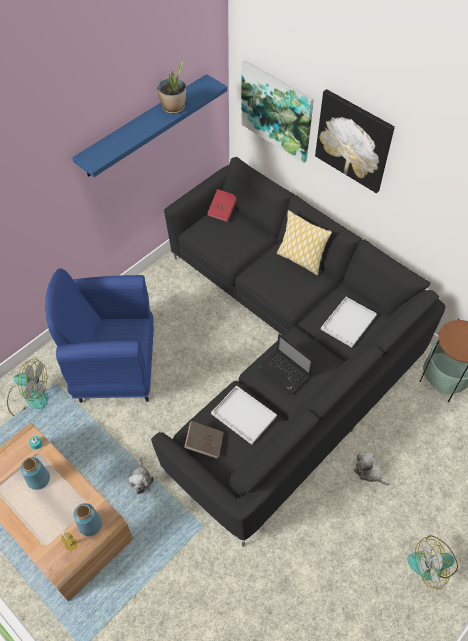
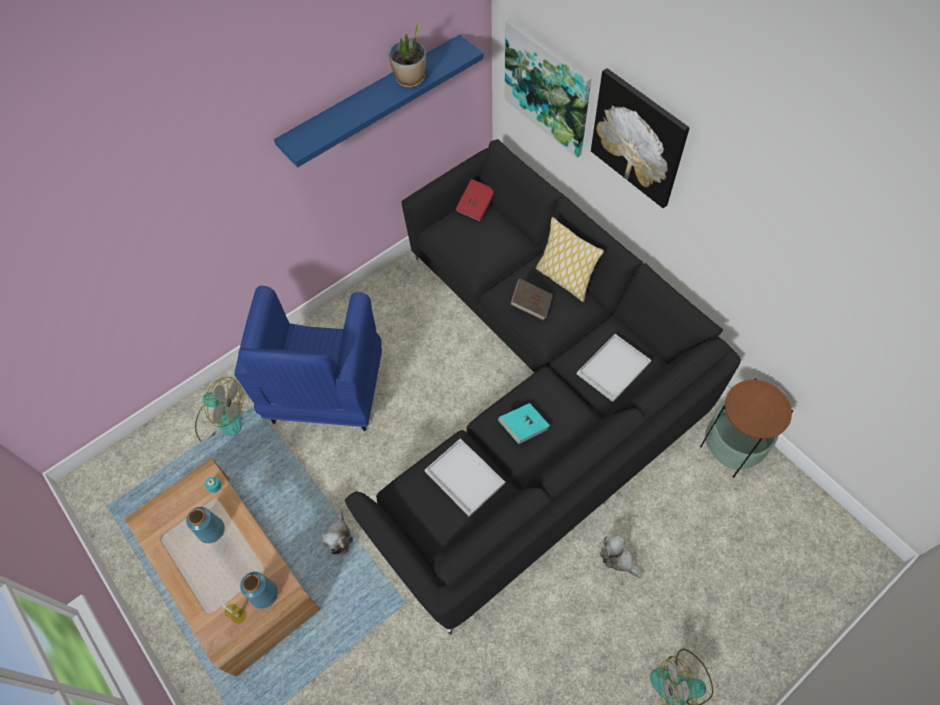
camera: 10 degrees right, 5 degrees up
blue armchair [45,268,154,403] -> blue armchair turned 90 degrees counterclockwise [234,286,382,431]
brown book [184,421,224,459] -> brown book moved to [510,278,553,320]
laptop [257,333,313,395] -> turquoise book [498,403,550,444]

